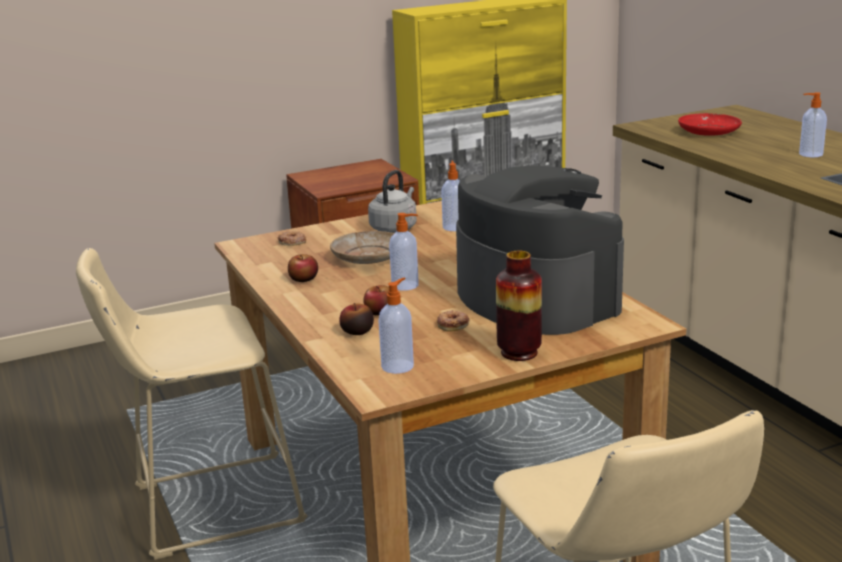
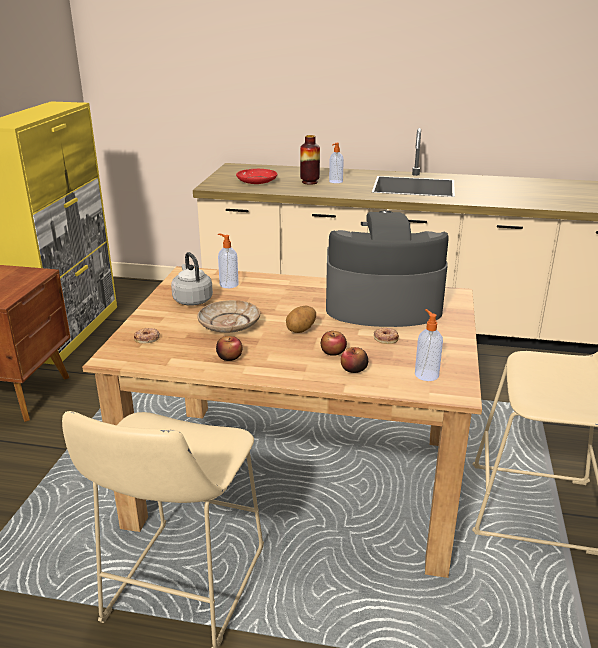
camera: 55 degrees left, 5 degrees up
soap dispenser [389,213,419,291] -> potato [286,306,316,333]
vase [496,251,542,361] -> vase moved to [300,135,320,185]

